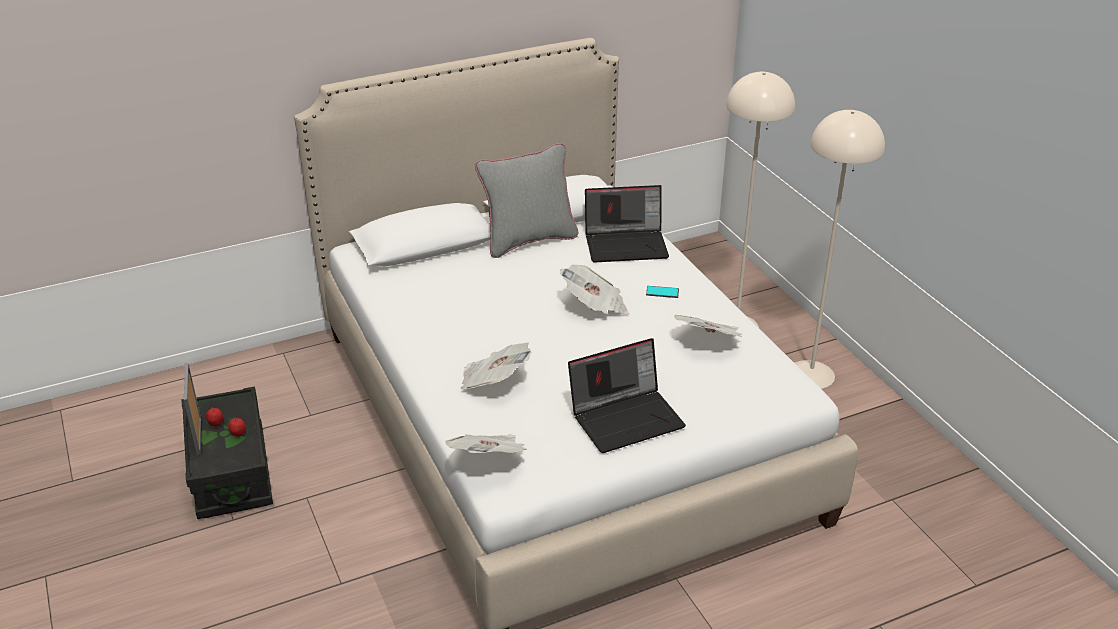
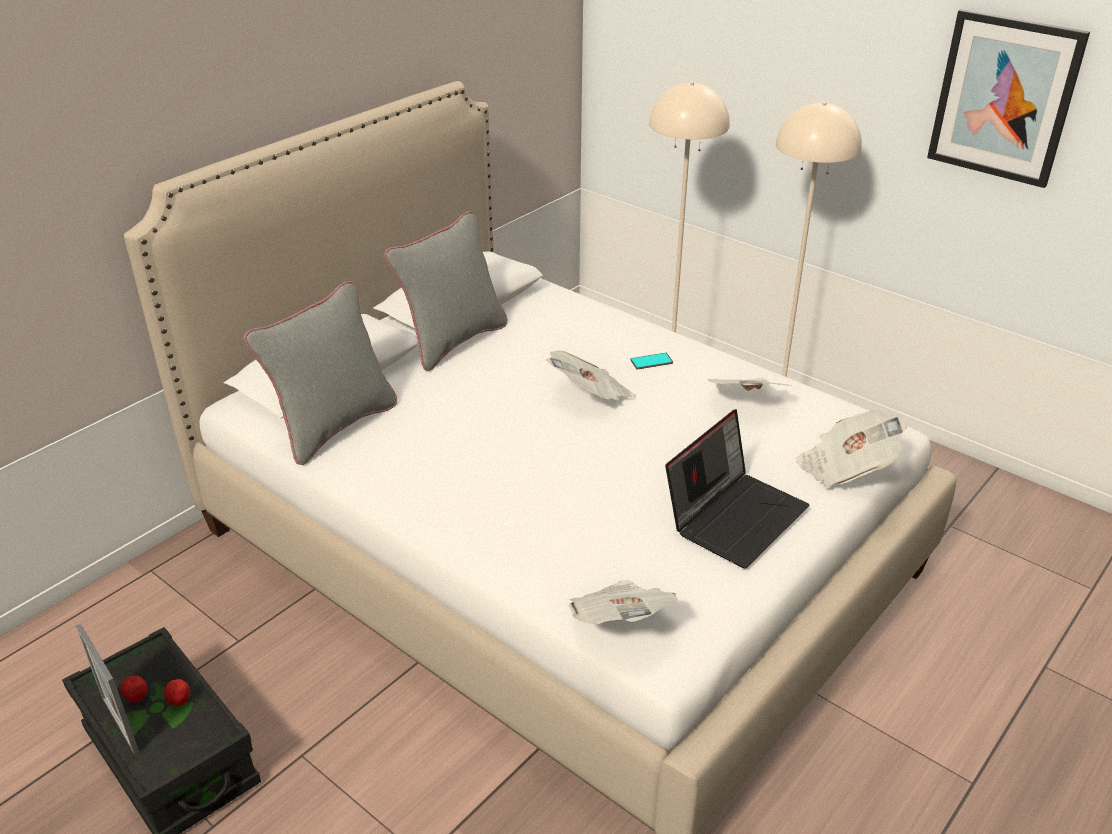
camera: 25 degrees left, 0 degrees up
newspaper [460,342,531,389] -> newspaper moved to [796,409,907,488]
laptop [585,185,669,262] -> none
none -> grey pillow [243,281,397,465]
none -> picture [927,9,1090,188]

